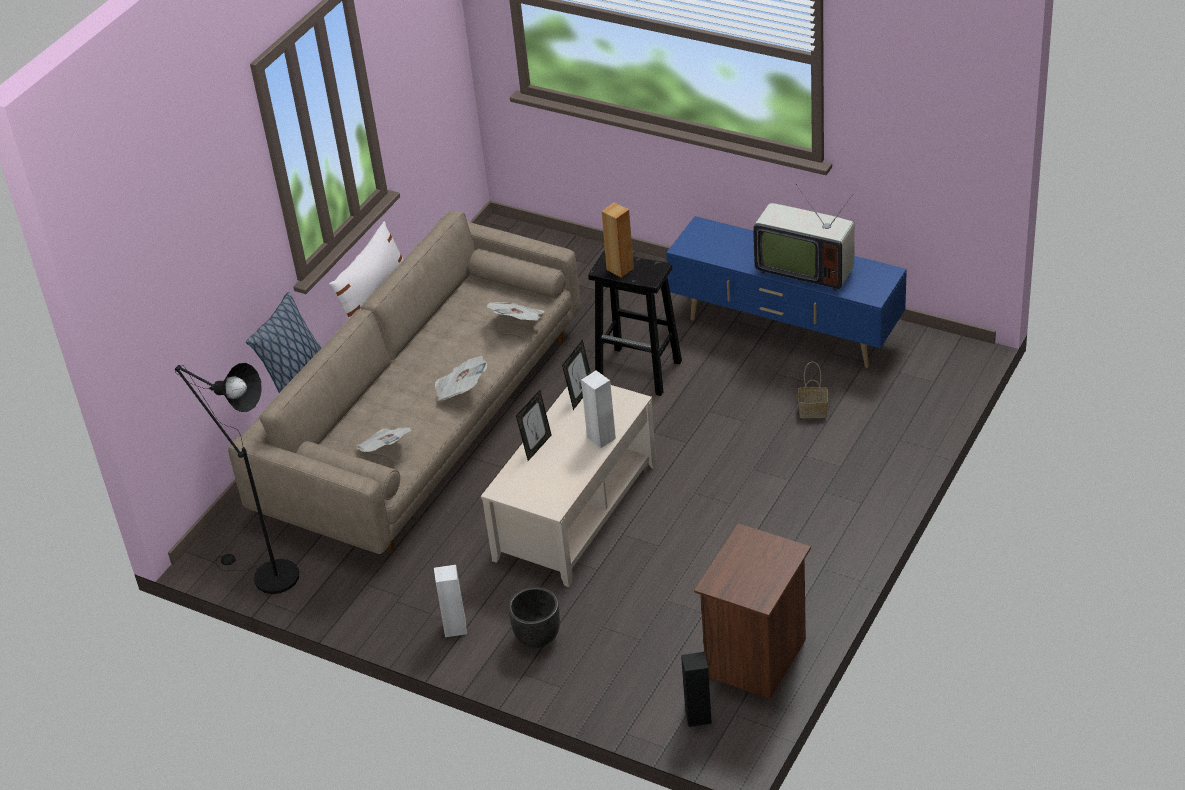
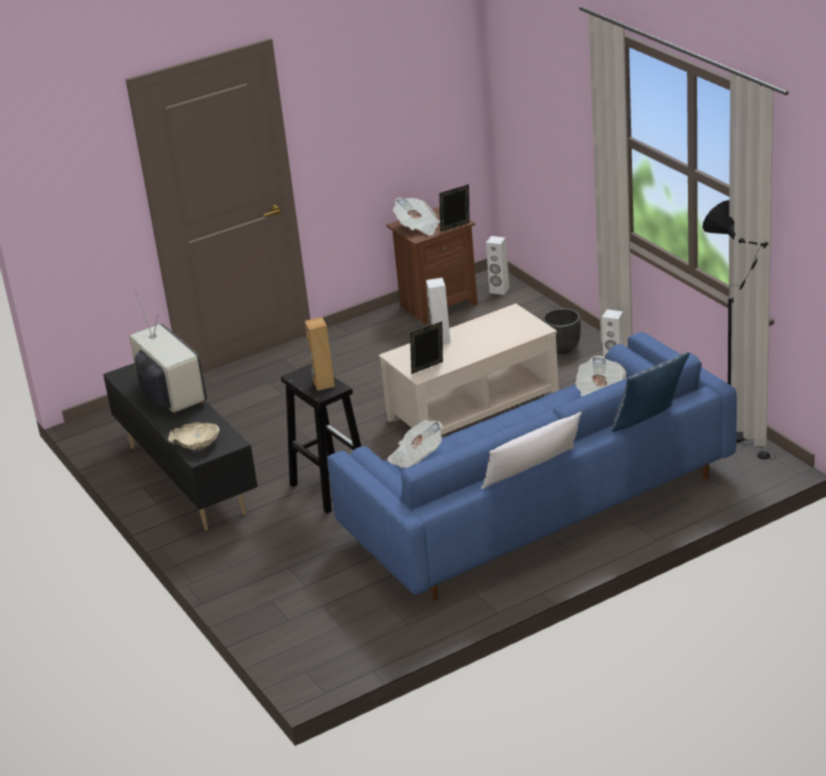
camera: 150 degrees left, 10 degrees down
beige sofa [228,211,581,554] -> blue sofa [327,332,737,601]
newspaper [435,356,487,401] -> newspaper moved to [393,198,440,235]
picture frame [516,390,552,461] -> picture frame moved to [439,184,470,232]
blue tv stand [666,216,907,368] -> black tv stand [103,363,258,530]
black speaker [681,652,712,727] -> white speaker [486,236,509,295]
basket [798,362,828,418] -> none
none -> beige bowl [168,422,219,450]

